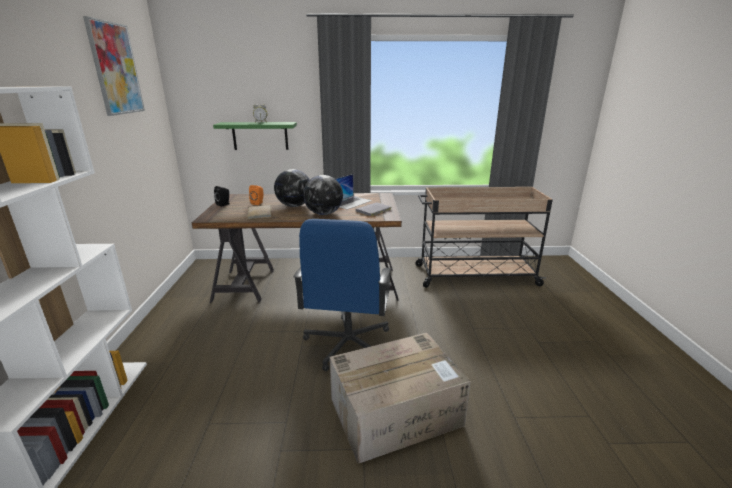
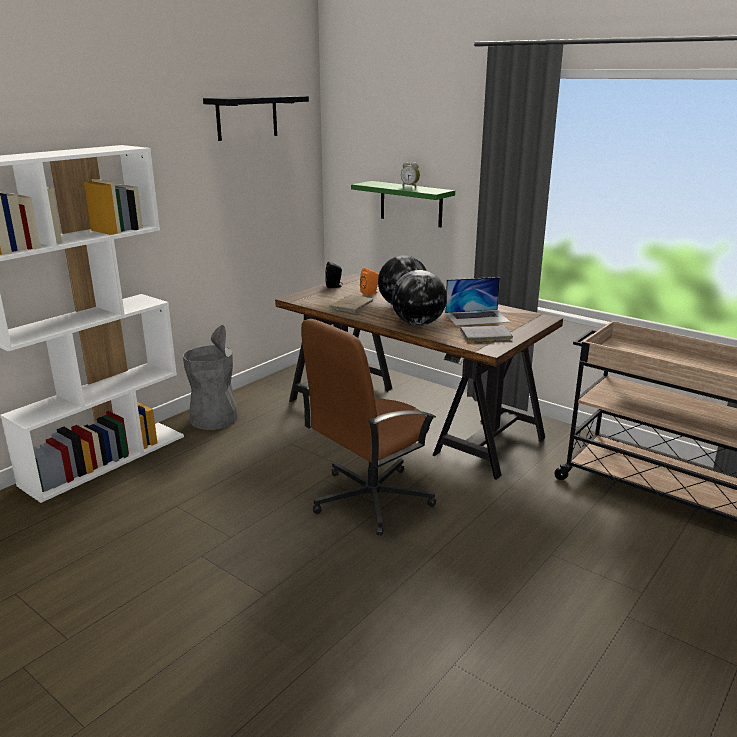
camera: 40 degrees right, 0 degrees up
picture [83,16,145,116] -> black shelf [203,95,309,141]
blue office chair [293,219,392,371] -> brown office chair [300,319,436,536]
cardboard box [329,333,471,464] -> none
none -> grey trash can [183,325,238,430]

